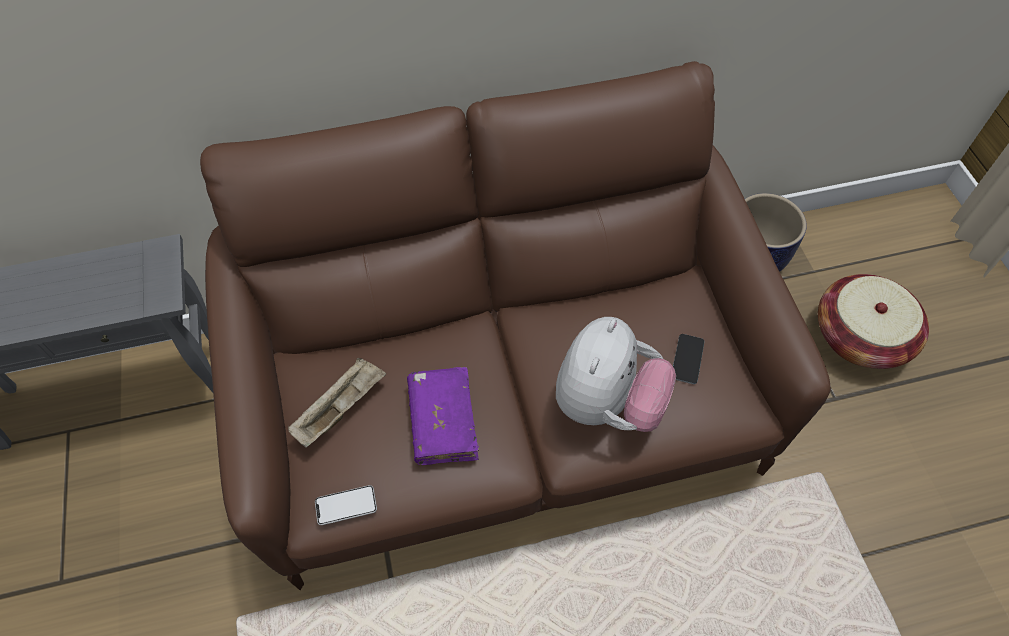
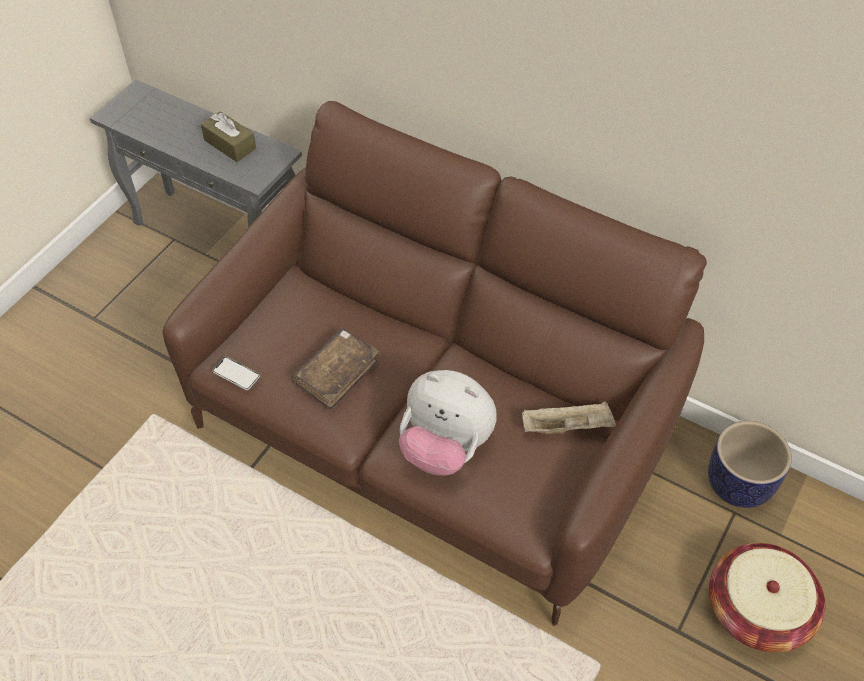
camera: 45 degrees right, 5 degrees down
beige tray [288,358,386,448] -> beige tray moved to [522,401,616,434]
purple book [407,367,479,465] -> brown book [292,328,379,411]
plush toy [556,317,676,432] -> plush toy turned 45 degrees clockwise [399,370,497,476]
phone [673,334,704,384] -> none
none -> brown tissue box [201,111,256,162]

